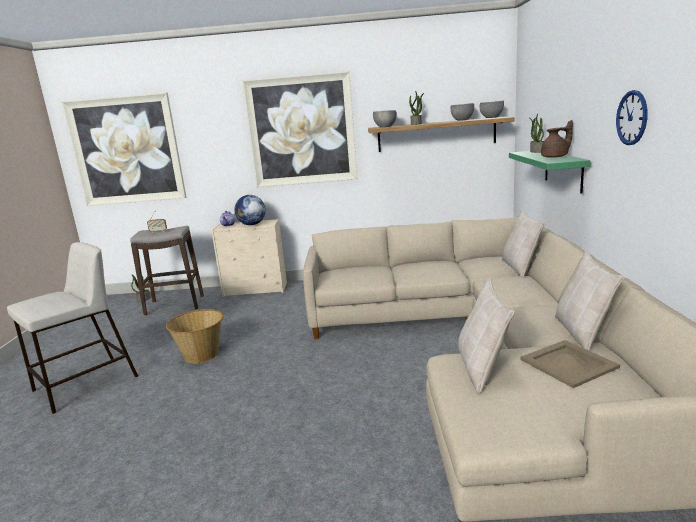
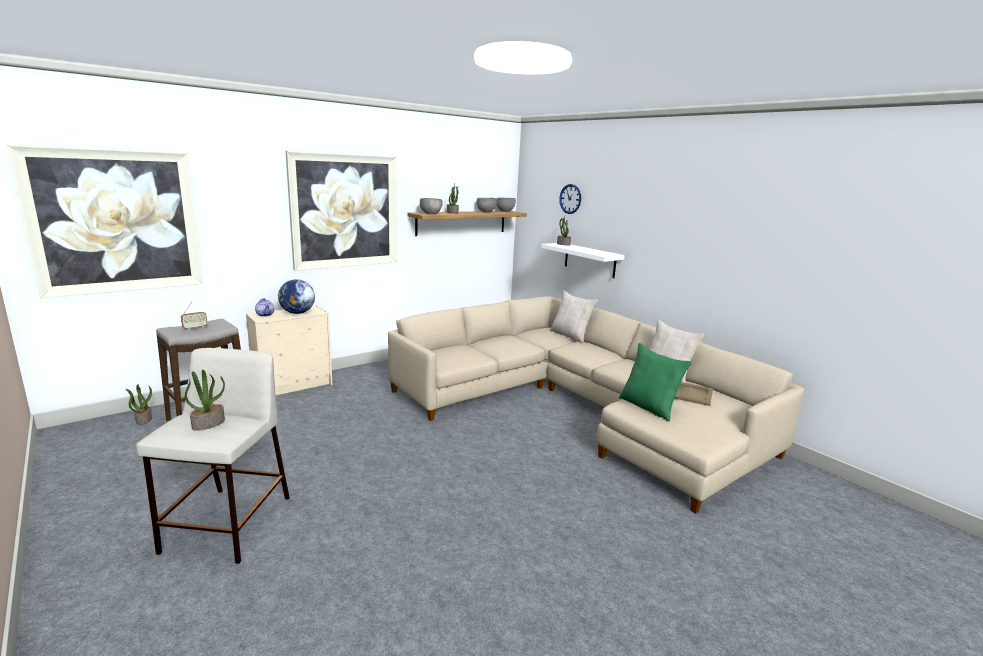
camera: 40 degrees left, 0 degrees up
basket [166,309,224,364] -> none
beige pillow [458,278,515,394] -> green pillow [619,343,692,421]
green shelf [509,151,591,194] -> white shelf [541,243,625,278]
brown teapot [541,120,573,158] -> none
wall clock [616,90,648,145] -> wall clock moved to [559,184,581,214]
none -> potted plant [185,370,225,431]

